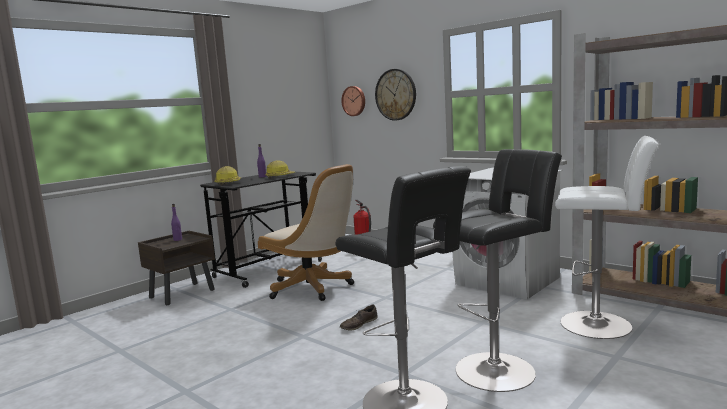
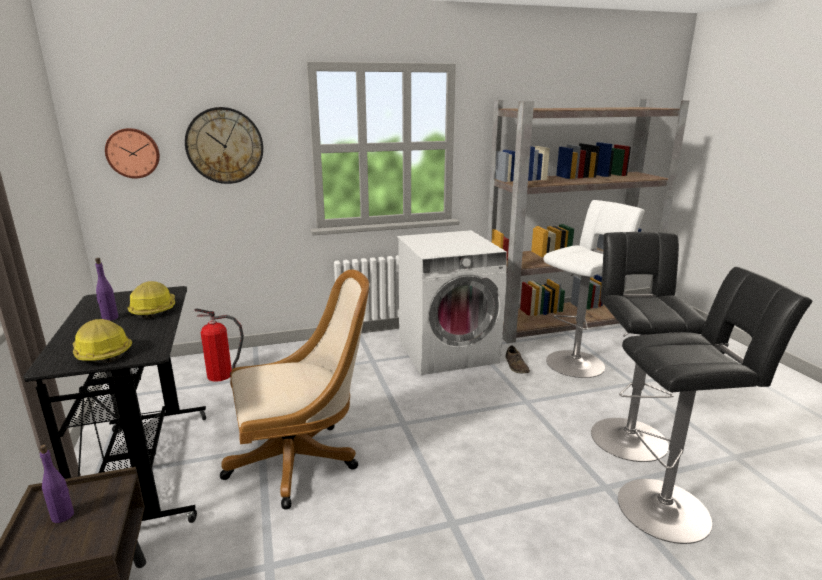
camera: 60 degrees left, 10 degrees up
brown shoe [340,305,378,331] -> brown shoe moved to [505,345,530,373]

